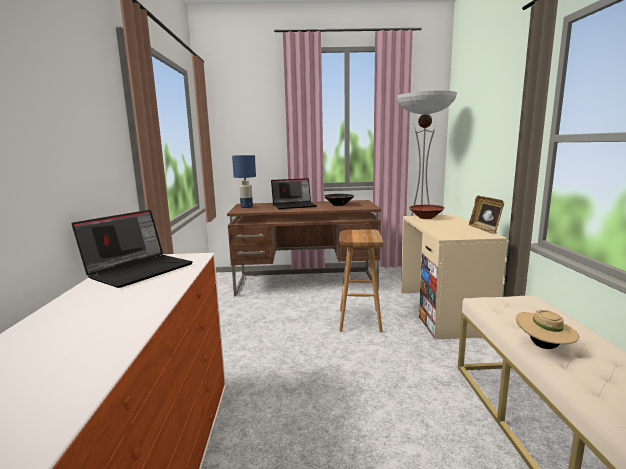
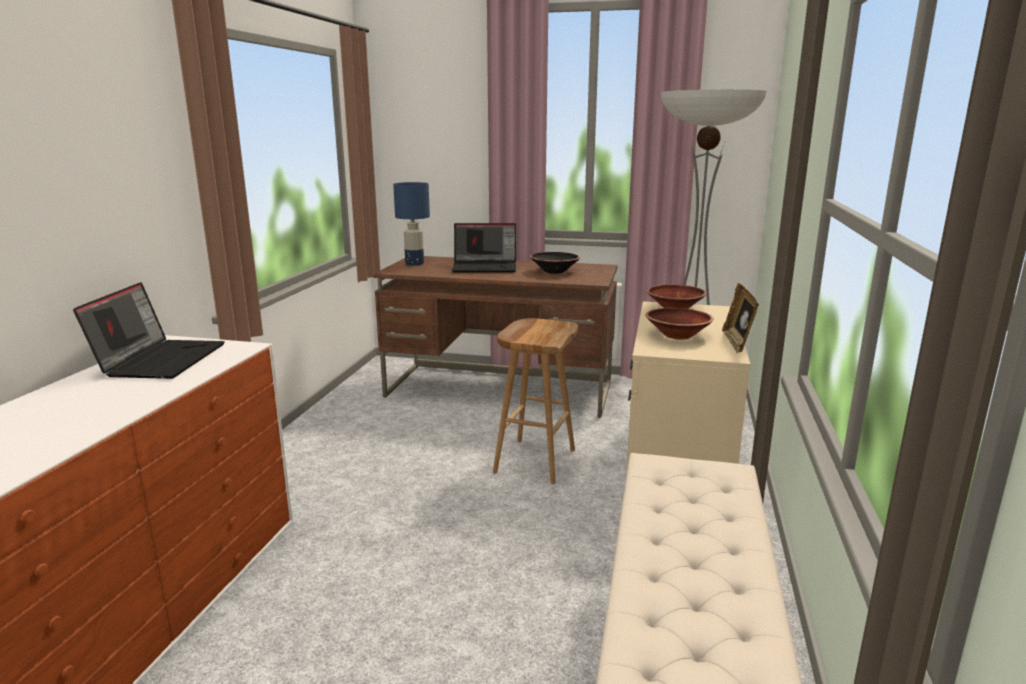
camera: 15 degrees right, 5 degrees up
laptop [72,210,193,288] -> laptop turned 45 degrees counterclockwise [73,282,225,379]
beige hat [516,310,579,349] -> none
none -> brown bowl [645,308,714,340]

